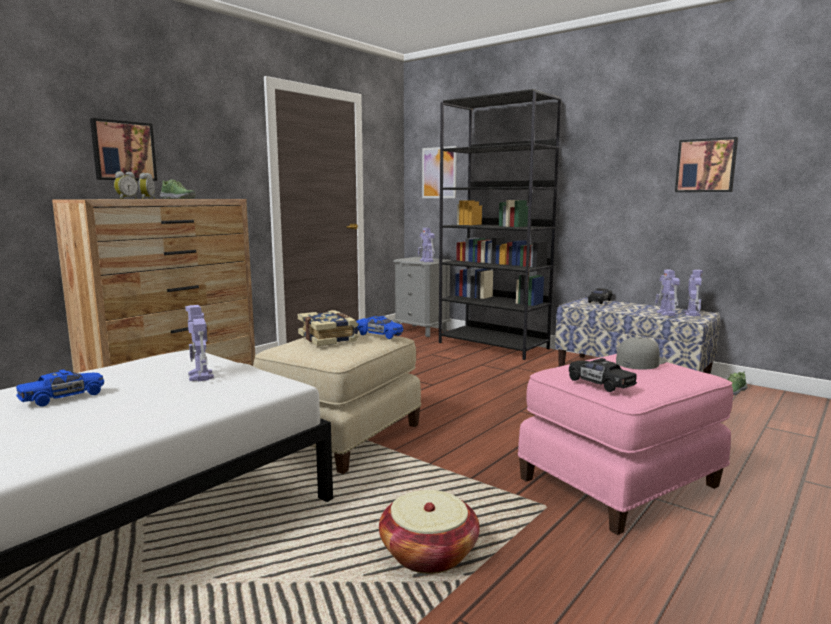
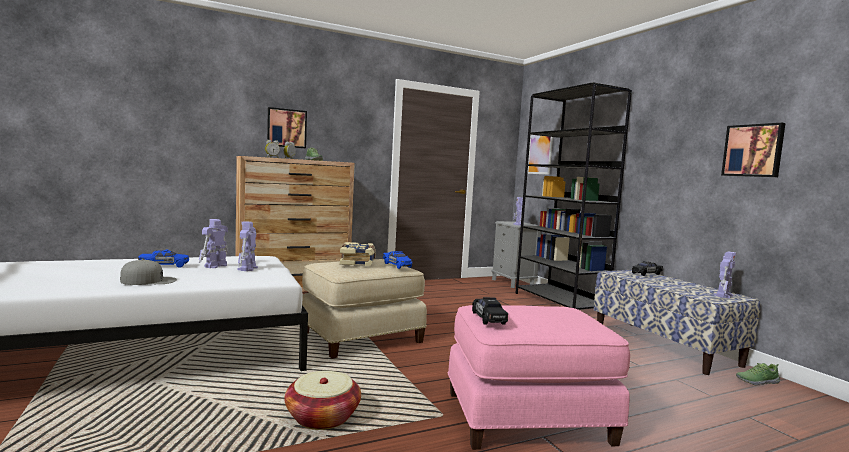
camera: 25 degrees right, 5 degrees down
grey cap [616,337,668,370] -> grey cap moved to [120,259,177,285]
toy robot [655,270,680,316] -> toy robot moved to [199,219,228,268]

